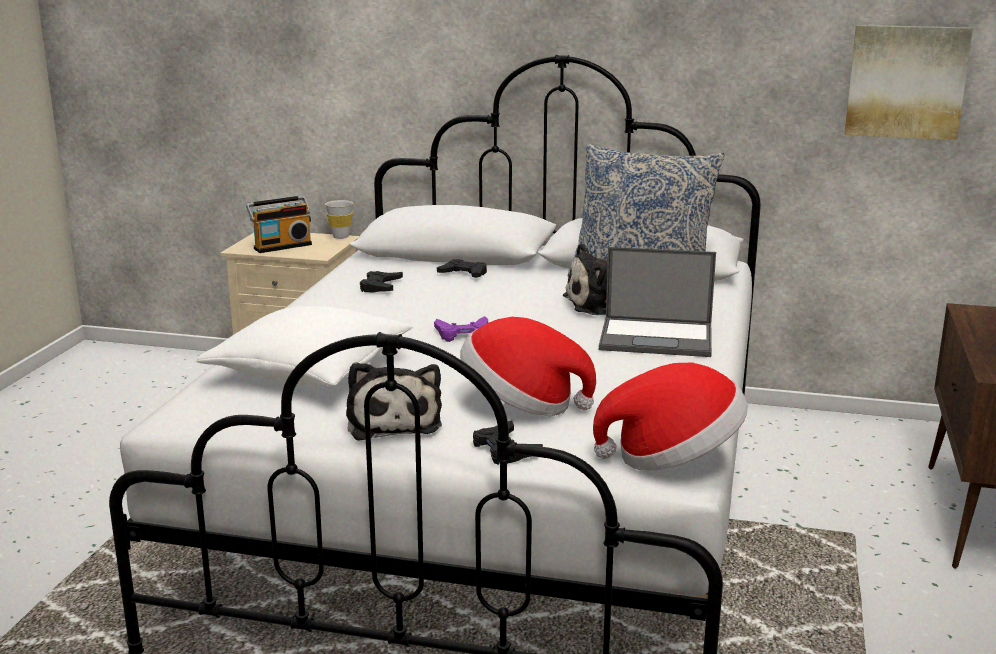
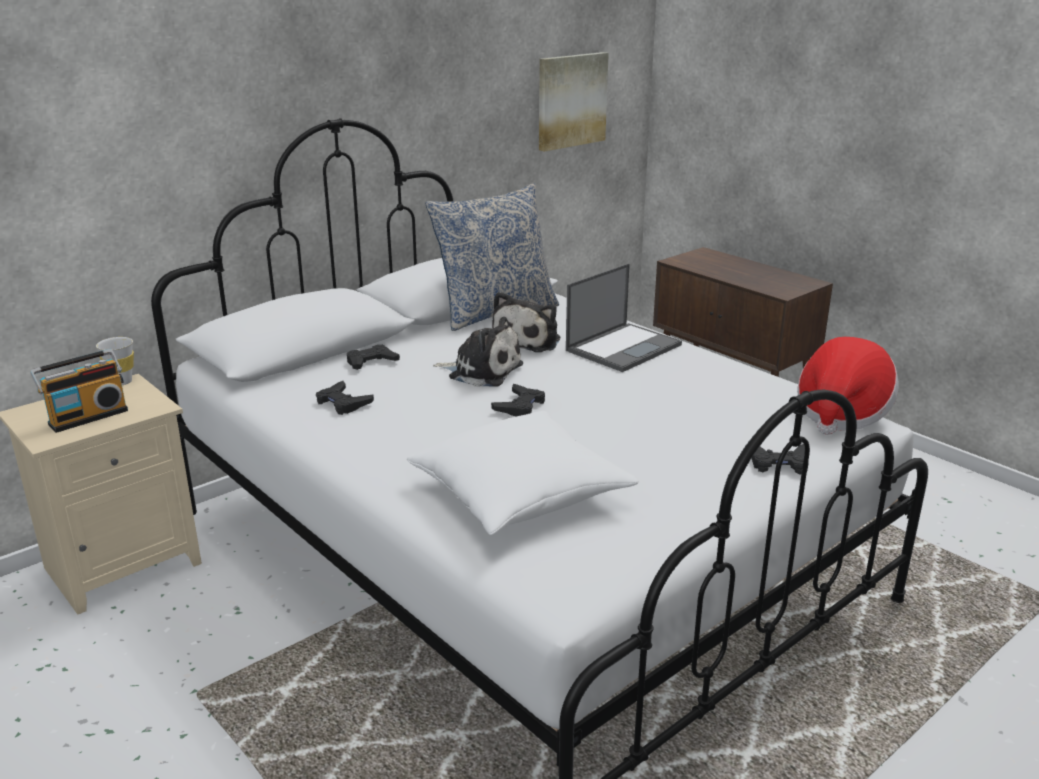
camera: 55 degrees left, 5 degrees up
radio [246,195,312,253] -> radio turned 45 degrees clockwise [30,349,128,433]
plush toy [346,362,442,441] -> plush toy moved to [433,317,523,387]
purple game controller [434,316,488,342] -> black game controller [491,384,545,416]
hat [460,317,596,417] -> none

